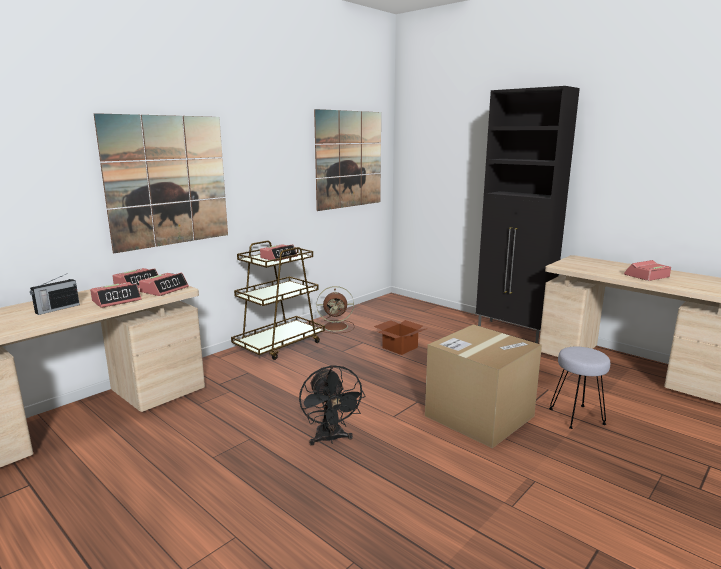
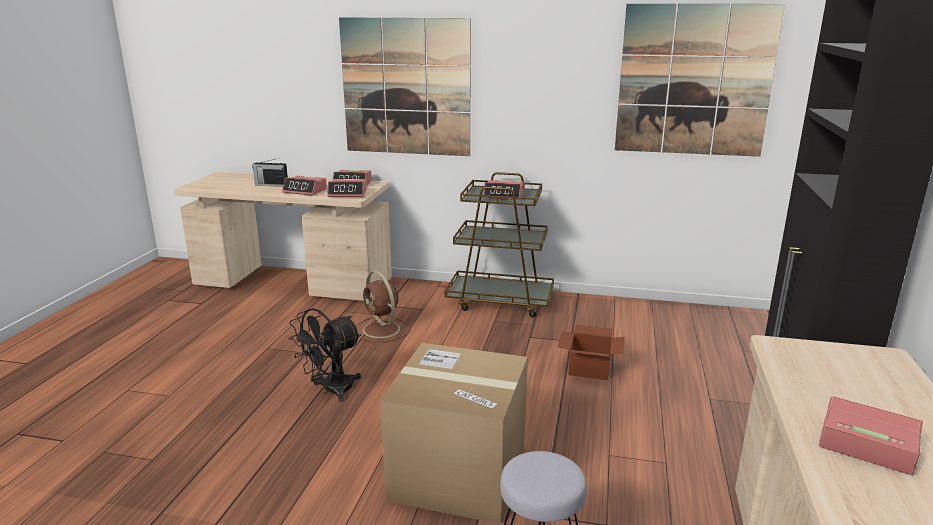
camera: 60 degrees right, 5 degrees up
brown fan [316,286,355,333] -> brown fan moved to [356,271,411,343]

